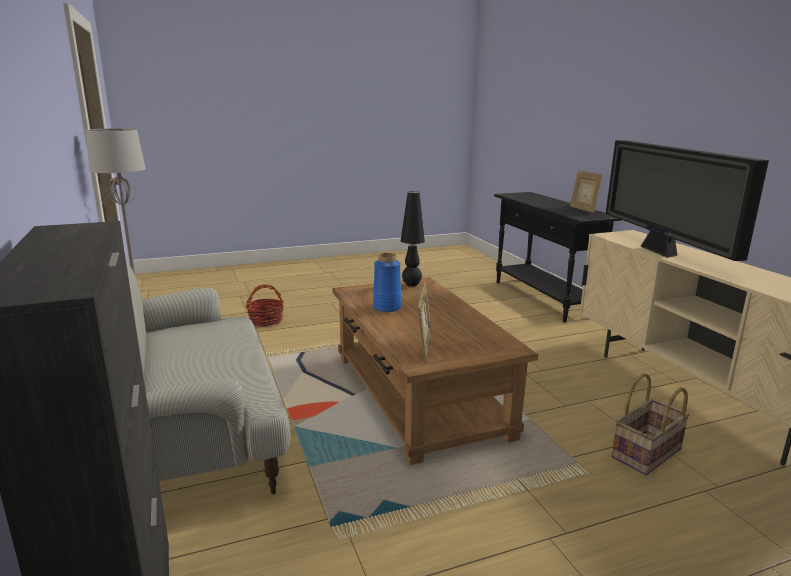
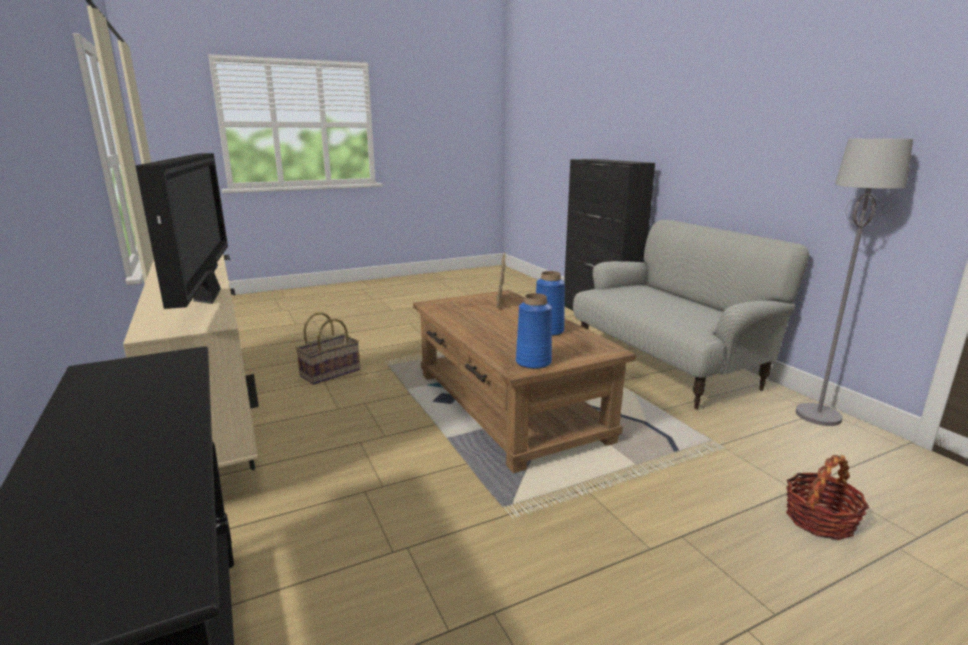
camera: 175 degrees right, 0 degrees up
black table lamp [401,191,425,287] -> blue vase [516,293,552,369]
picture frame [570,171,602,213] -> none

